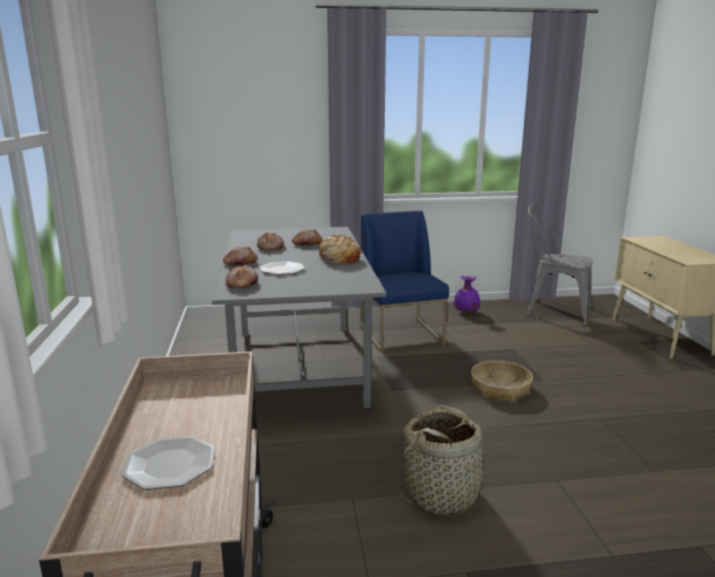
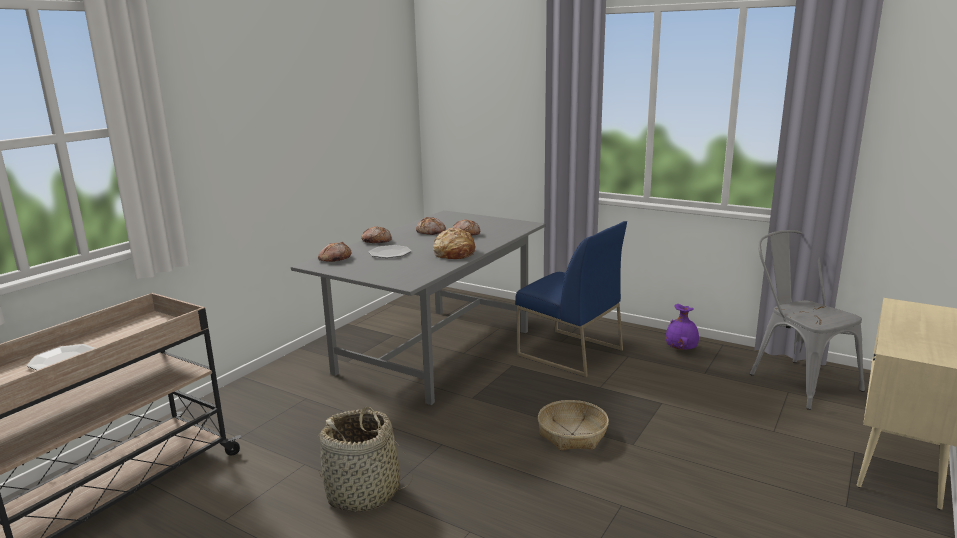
camera: 40 degrees right, 0 degrees up
blue chair [360,211,449,353] -> blue chair turned 105 degrees clockwise [515,221,627,377]

